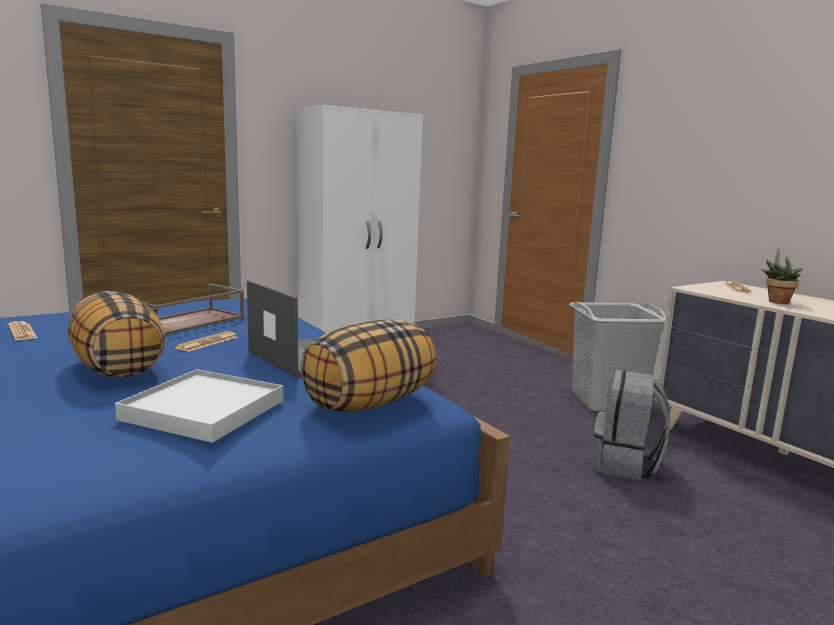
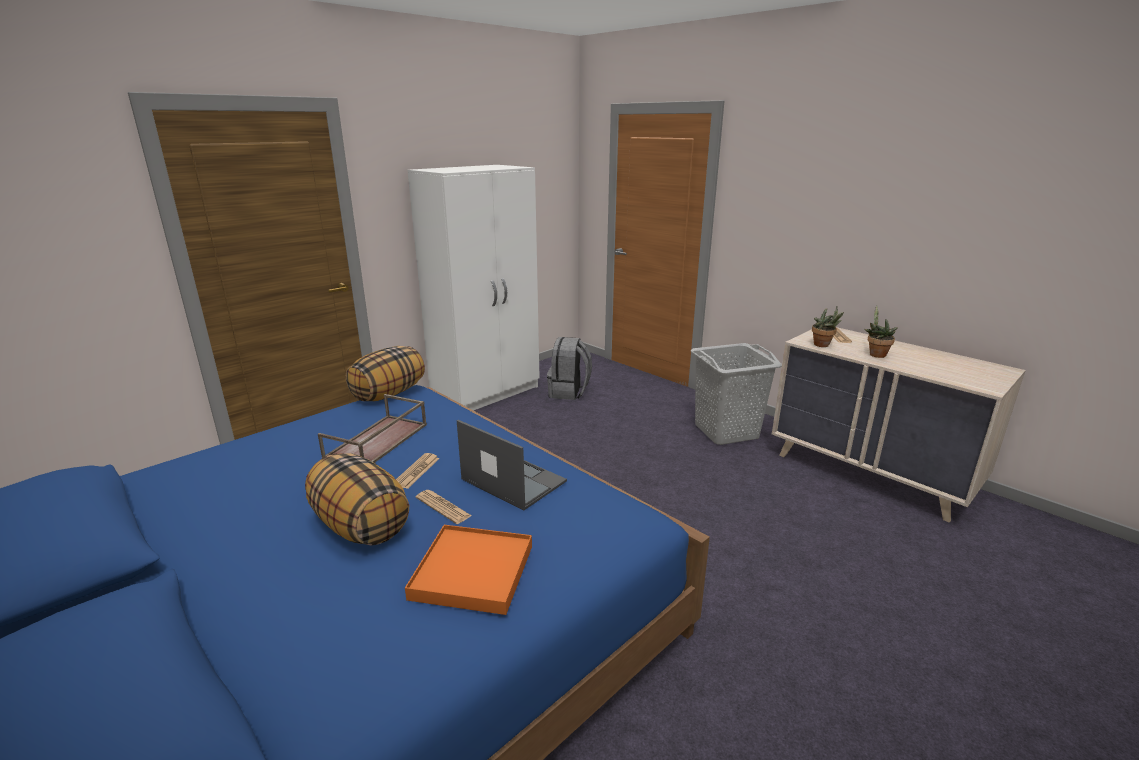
camera: 10 degrees left, 10 degrees up
newspaper [8,321,37,341] -> newspaper moved to [416,490,472,524]
white tray [115,369,283,443] -> orange tray [405,525,532,615]
pillow [301,320,437,412] -> pillow moved to [346,346,425,401]
grey backpack [593,370,671,480] -> grey backpack moved to [547,337,592,400]
none -> potted plant [812,306,844,347]

